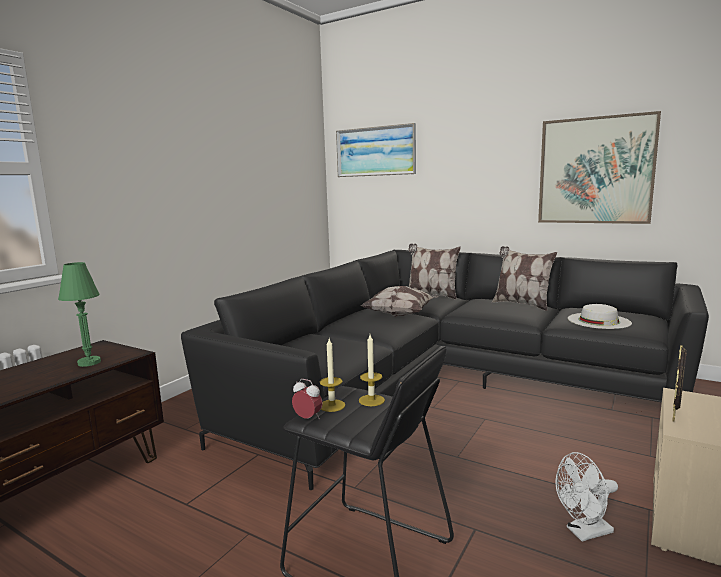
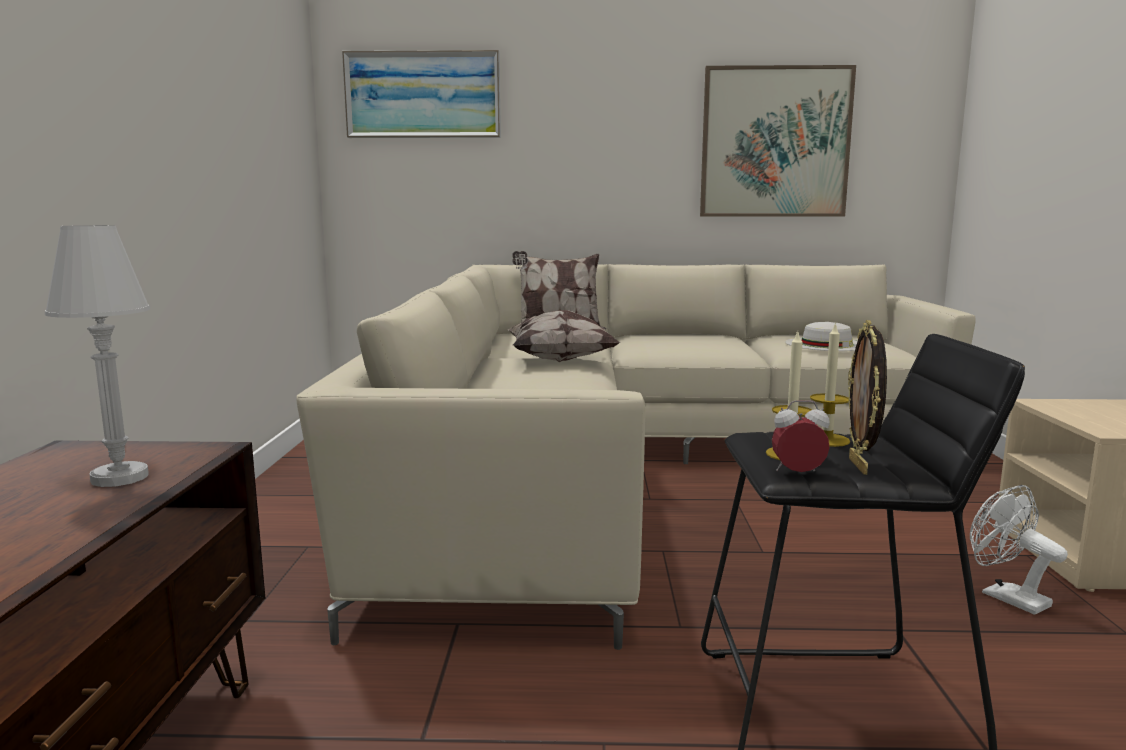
camera: 30 degrees left, 0 degrees up
green table lamp [58,262,101,367] -> white table lamp [45,225,150,487]
black sofa [181,250,709,490] -> beige sofa [297,264,976,650]
pillow [492,246,557,311] -> none
white fan [555,452,618,542] -> white fan turned 105 degrees clockwise [970,485,1068,614]
picture frame [672,345,687,422] -> picture frame moved to [848,320,887,475]

